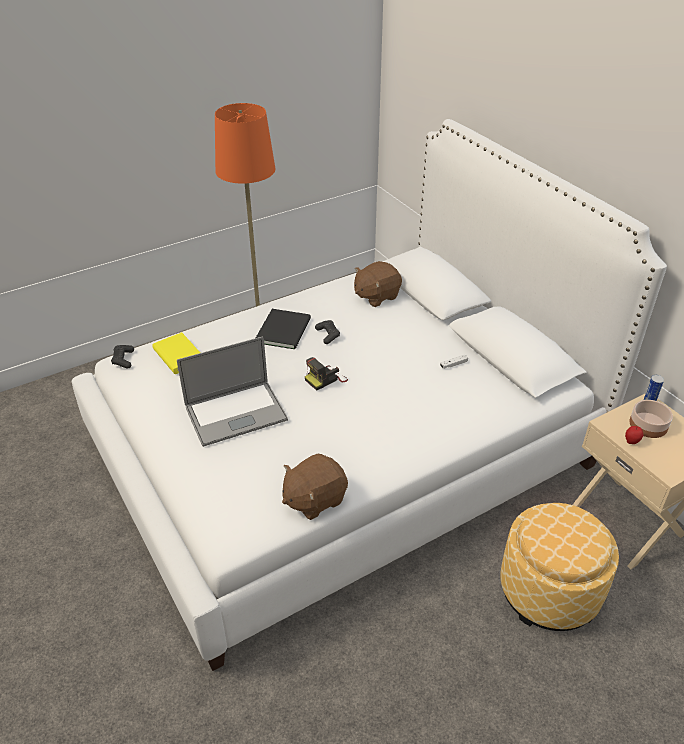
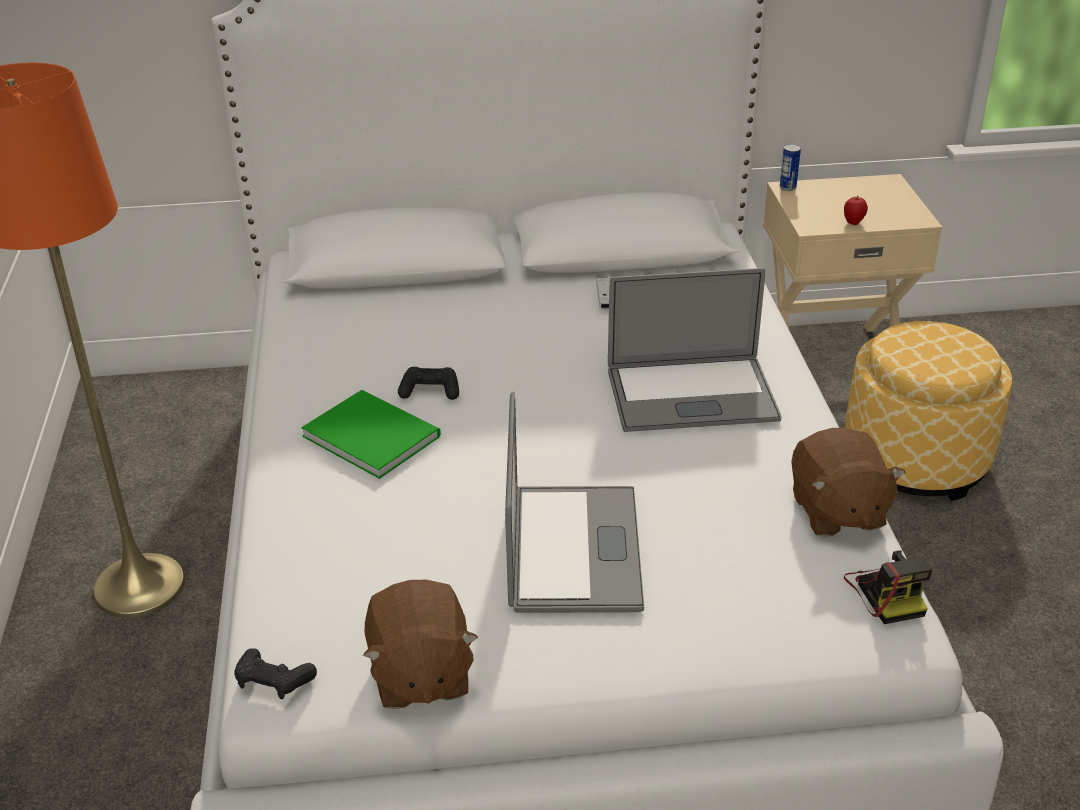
camera: 65 degrees left, 5 degrees down
yellow book [152,332,200,374] -> none
black book [256,309,311,349] -> green book [301,390,441,479]
camera [305,357,348,391] -> camera moved to [844,550,932,624]
brown plush toy [354,261,402,307] -> brown plush toy moved to [363,580,478,709]
bowl [629,400,673,438] -> none
none -> laptop [608,268,781,432]

